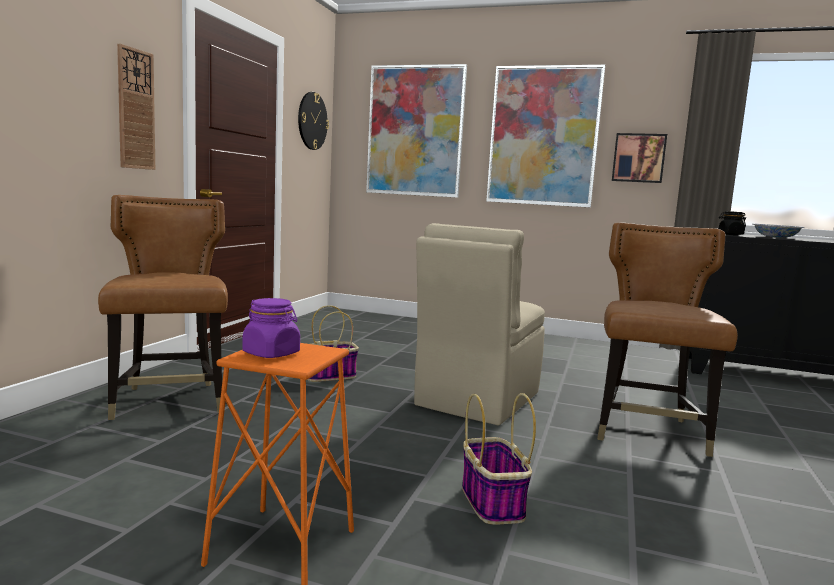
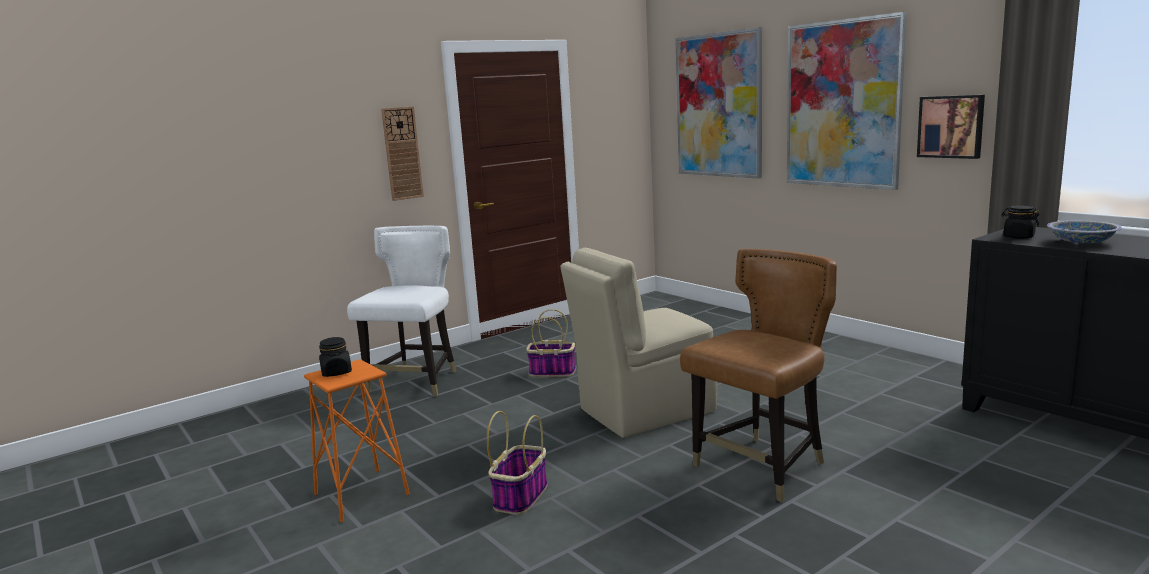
camera: 35 degrees right, 5 degrees up
brown chair [98,195,228,420] -> white chair [347,226,456,396]
purple jar [243,298,300,358] -> black jar [319,337,352,377]
wall clock [298,92,329,150] -> none

